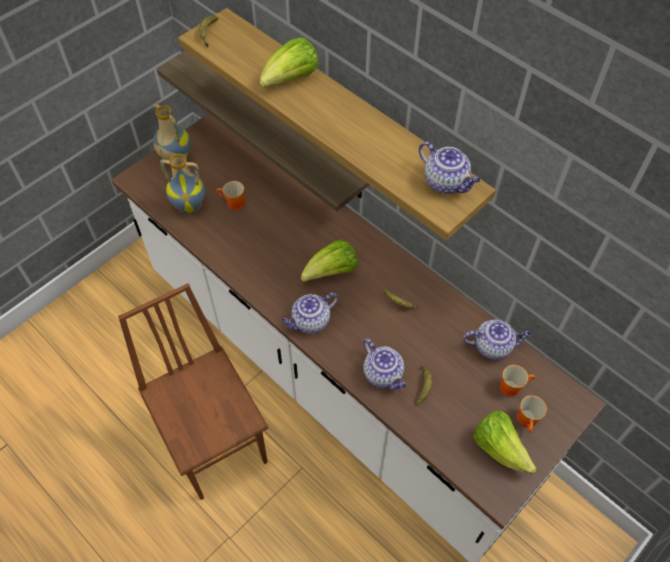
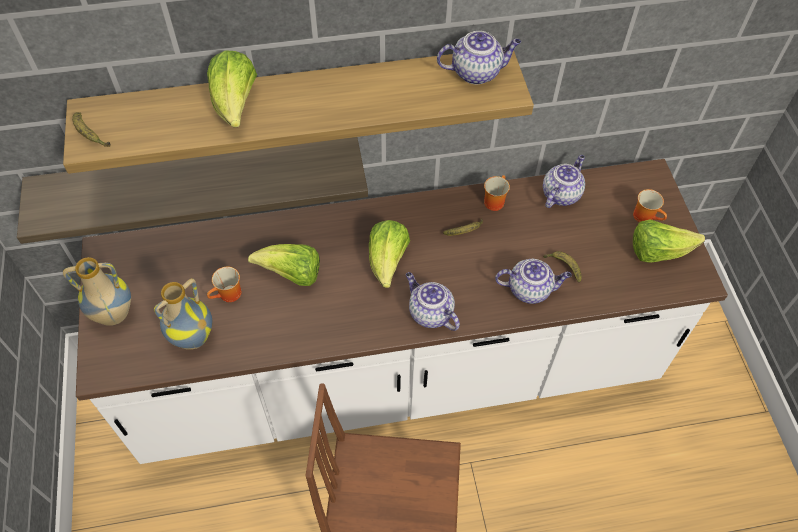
camera: 55 degrees left, 0 degrees up
teapot [282,293,339,334] -> teapot turned 135 degrees clockwise [406,272,460,331]
mug [500,365,535,397] -> mug moved to [484,175,510,211]
none -> lettuce [248,244,320,286]

